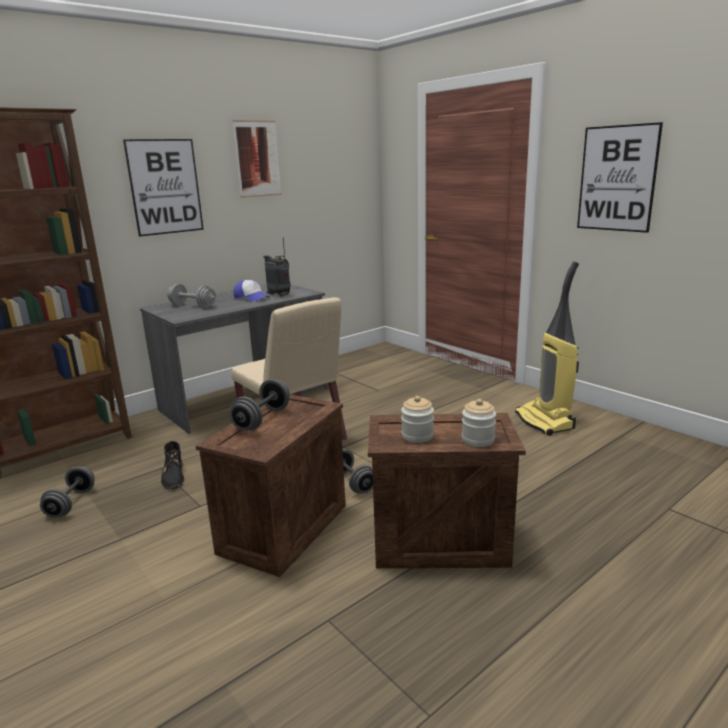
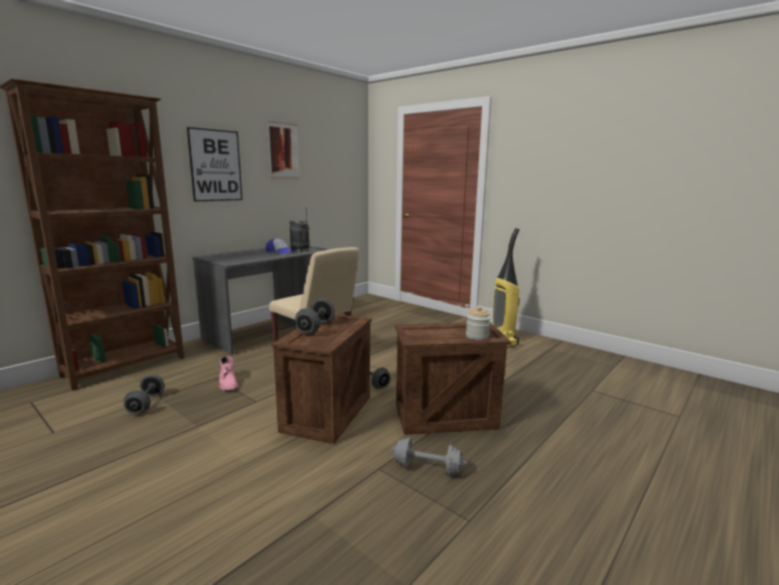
camera: 10 degrees left, 5 degrees down
black boot [161,441,184,489] -> pink boot [219,356,238,391]
grey dumbbell [167,284,216,308] -> grey dumbbell moved to [391,438,467,476]
jar [401,396,434,443] -> none
picture [577,122,663,233] -> none

